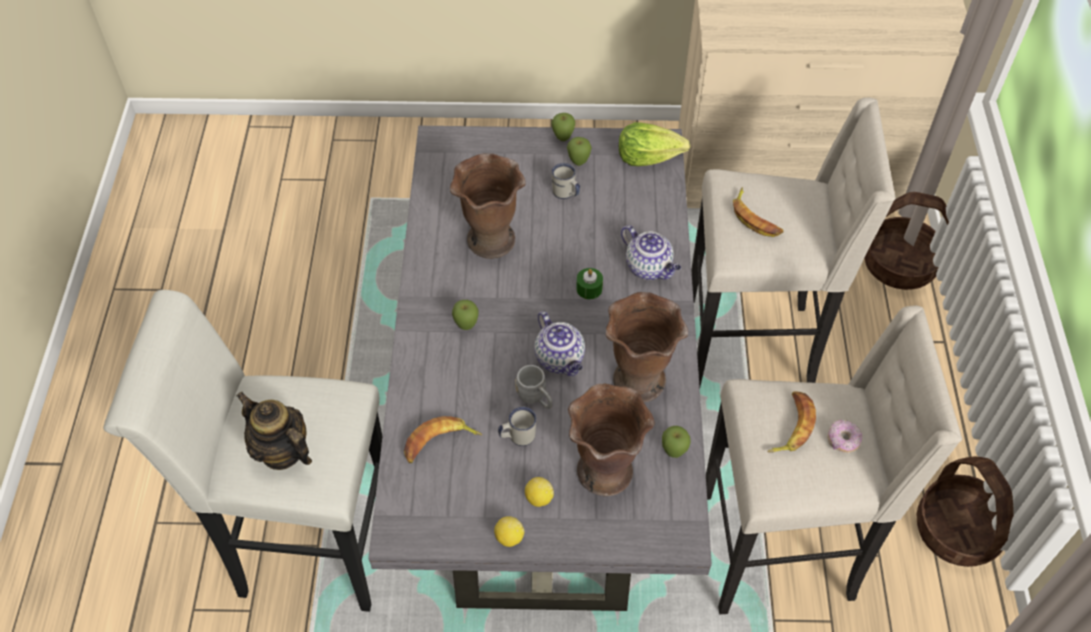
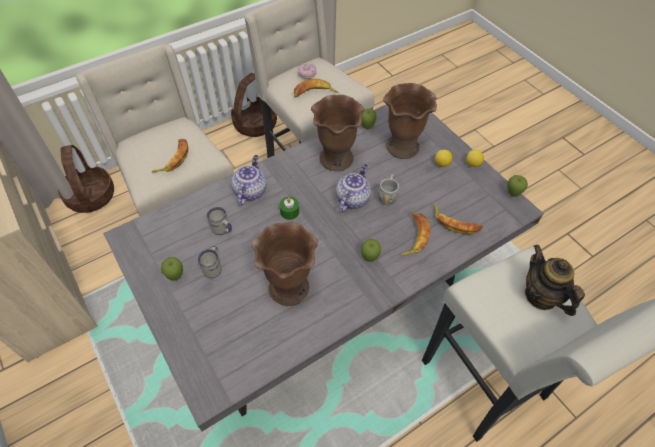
camera: 125 degrees left, 0 degrees up
teapot [237,392,312,470] -> teapot turned 150 degrees clockwise [525,245,585,316]
white mug [498,407,537,446] -> white mug moved to [207,207,232,235]
apple [551,113,575,141] -> apple moved to [507,175,528,197]
lettuce [619,122,690,166] -> none
none -> banana [400,213,431,256]

